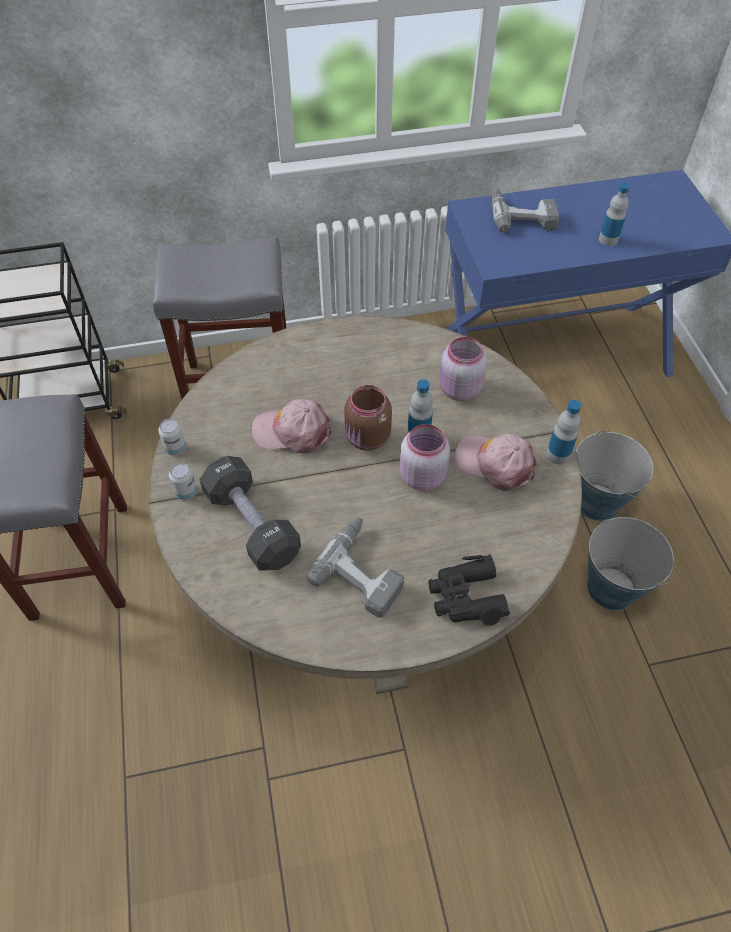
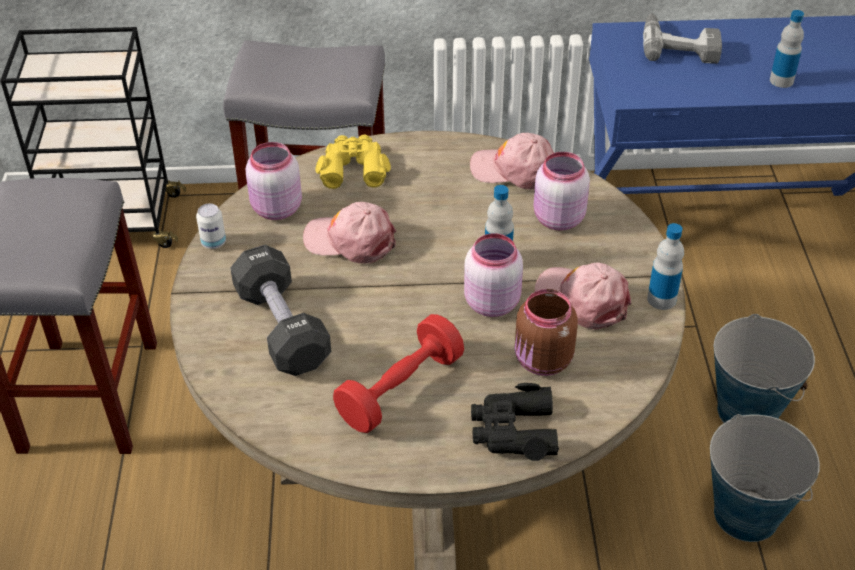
camera: 10 degrees right, 10 degrees down
can [169,463,197,500] -> none
power drill [307,517,404,618] -> red dumbbell [333,314,464,433]
brown jar [344,385,392,451] -> brown jar moved to [515,289,578,376]
none -> pink jar [246,142,302,220]
none -> yellow binoculars [316,135,391,189]
none -> pink cap [470,133,554,190]

